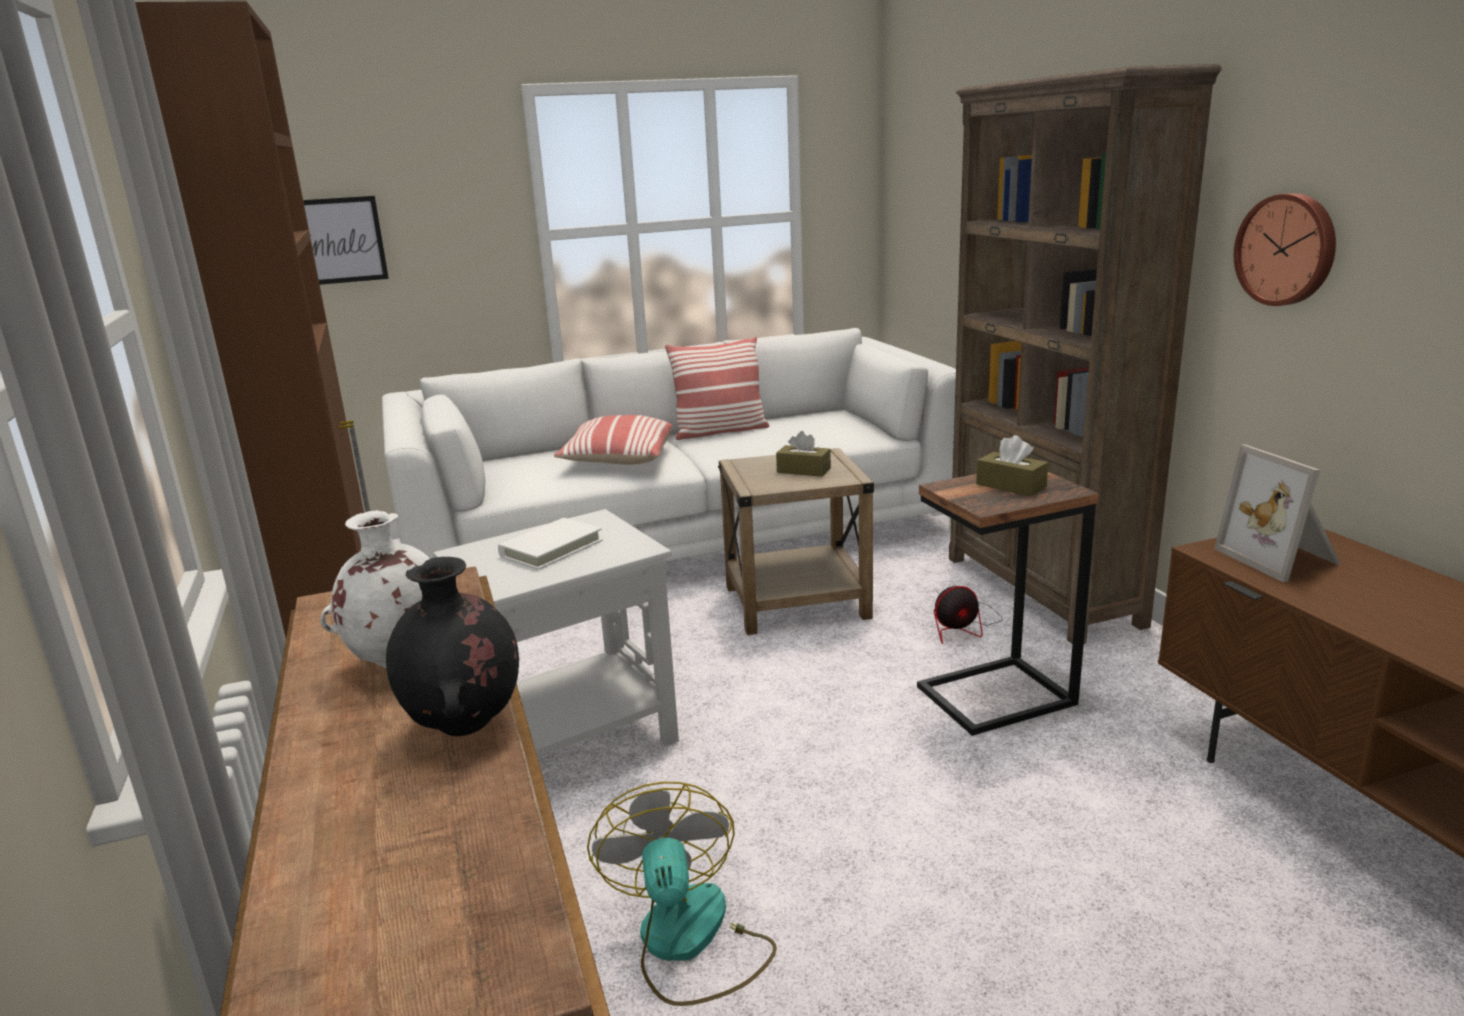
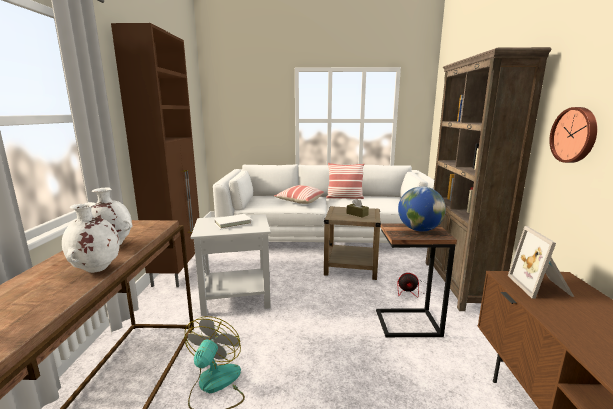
camera: 20 degrees right, 5 degrees down
picture [303,196,389,285] -> none
black vase [386,557,519,736] -> white vase [62,202,120,273]
brown tissue box [976,435,1048,496] -> globe [398,186,446,232]

